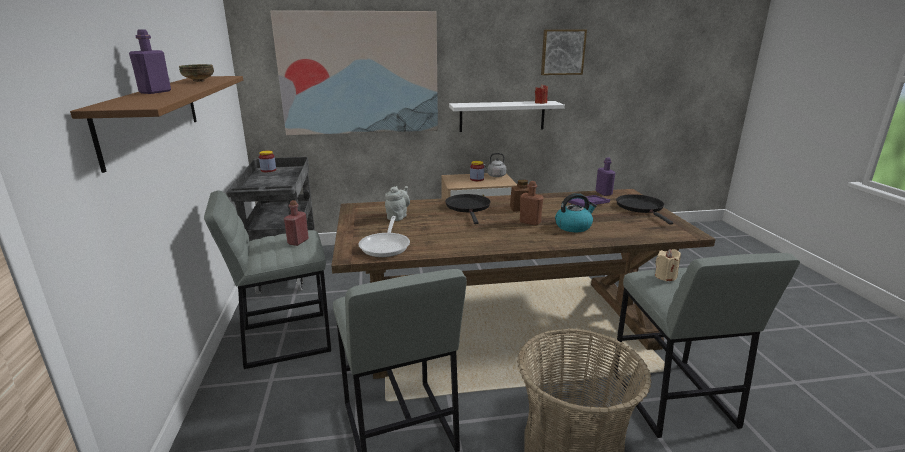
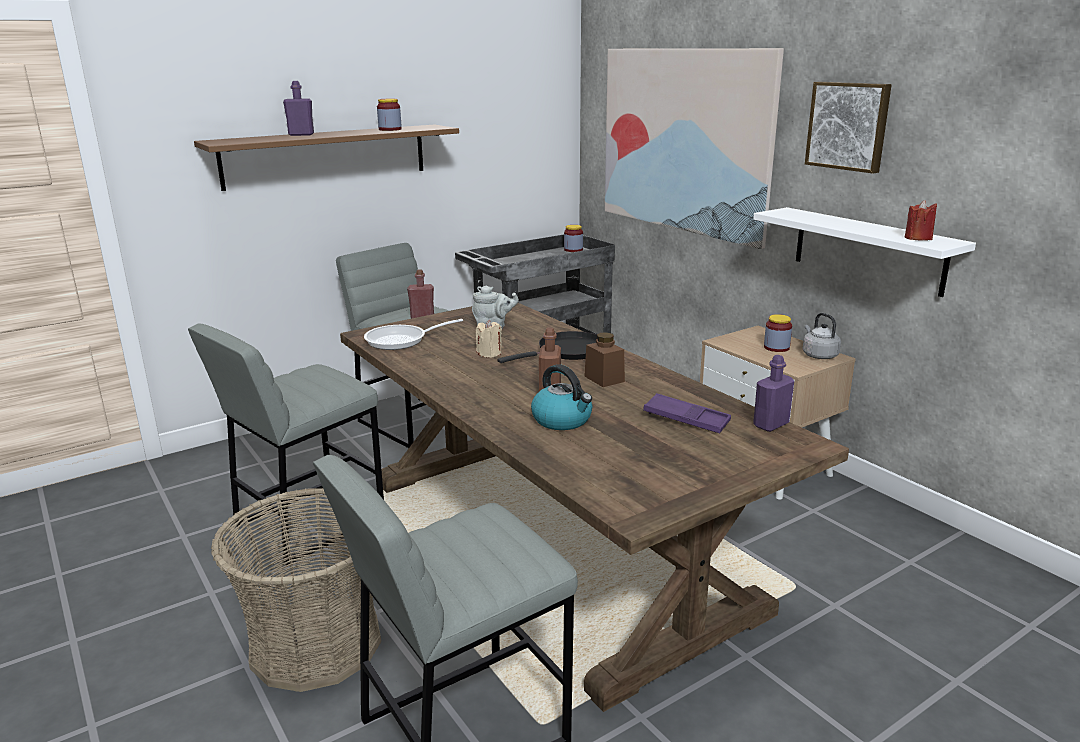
camera: 65 degrees right, 0 degrees up
bowl [179,64,214,82] -> jar [377,99,402,131]
picture [541,30,587,75] -> picture moved to [805,82,892,173]
black frying pan [616,194,673,225] -> none
beige candle [655,249,681,281] -> beige candle moved to [476,320,502,358]

